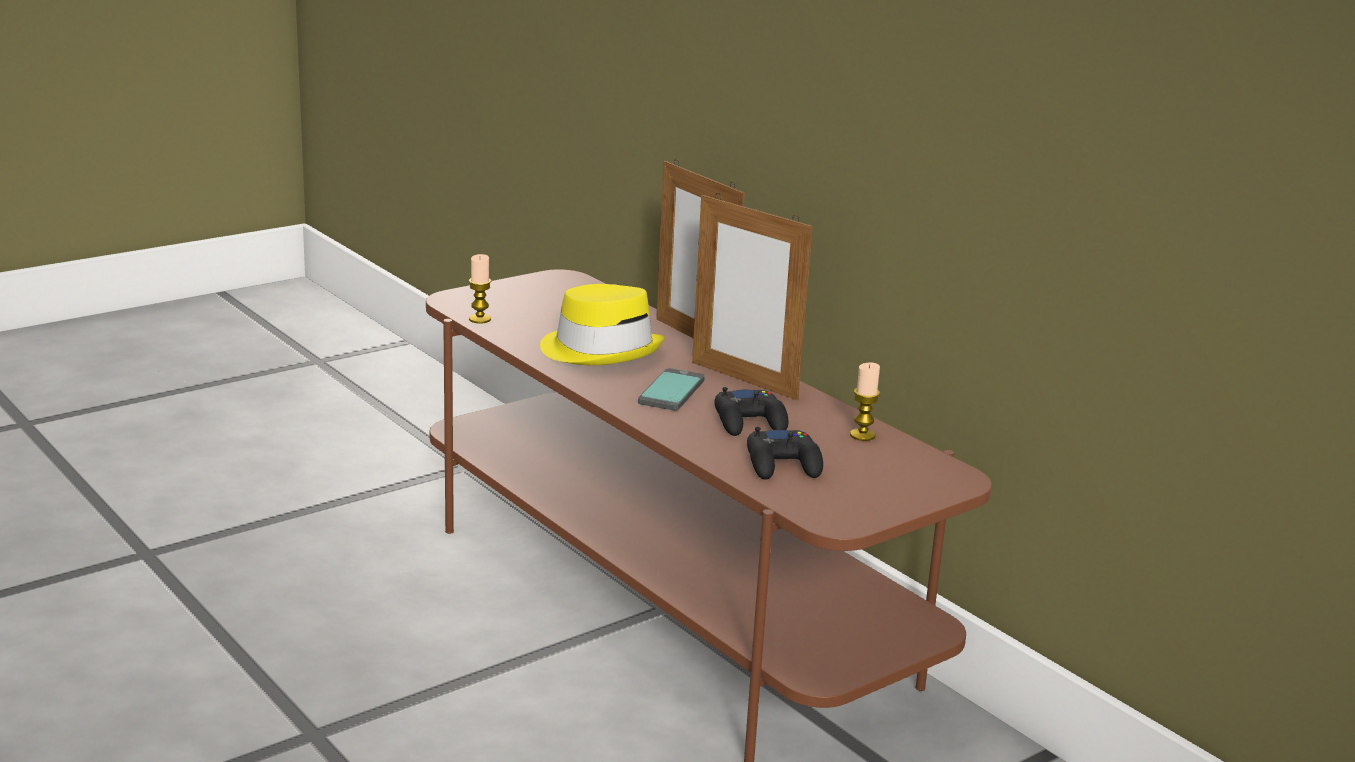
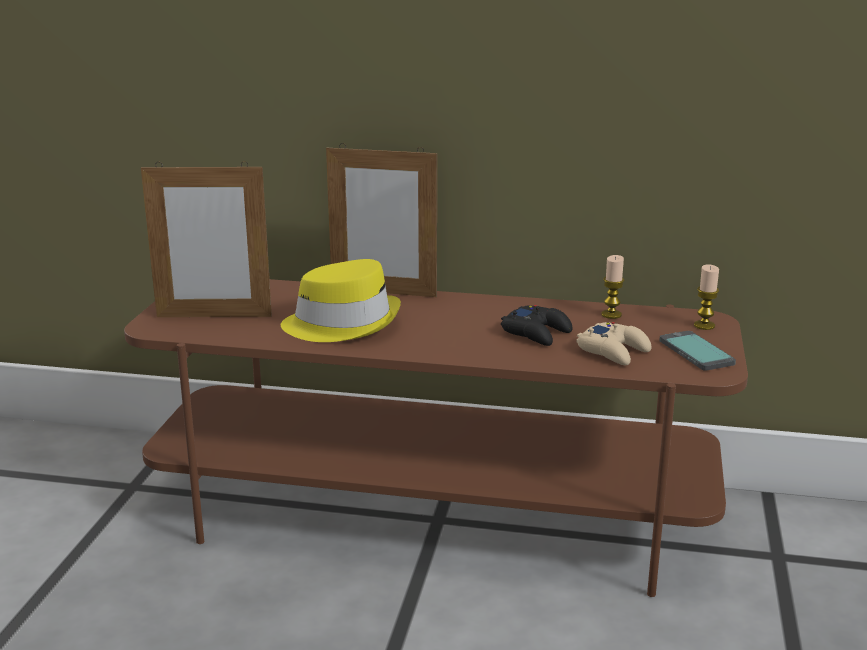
camera: 40 degrees left, 0 degrees up
candle [469,254,491,323] -> candle moved to [694,264,719,330]
phone [638,368,705,411] -> phone moved to [659,331,736,371]
picture frame [692,193,813,400] -> picture frame moved to [141,161,272,317]
black game controller [747,427,823,479] -> beige game controller [576,322,652,365]

